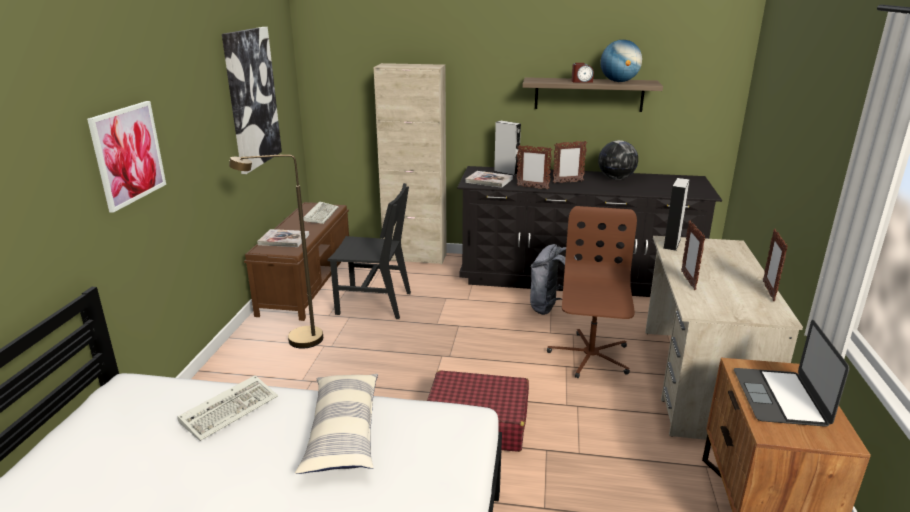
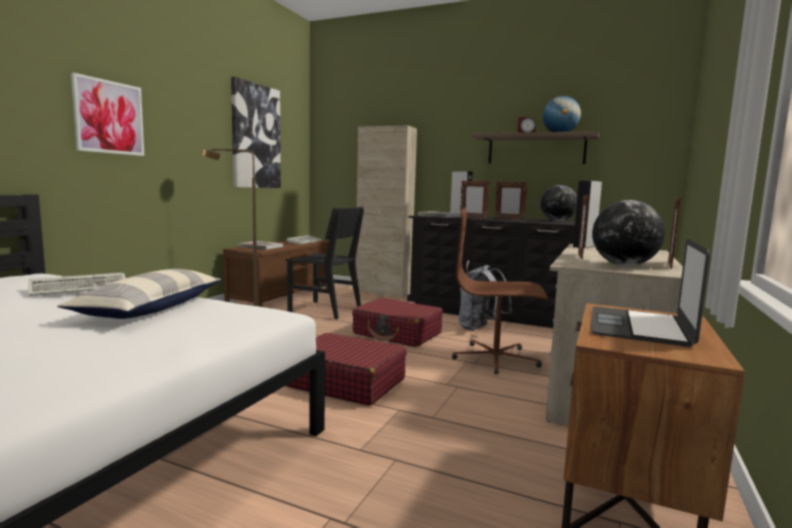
camera: 15 degrees right, 15 degrees down
brown office chair [547,206,637,378] -> brown office chair turned 105 degrees counterclockwise [452,208,548,375]
none -> red suitcase [352,298,443,347]
none -> globe [592,200,665,266]

